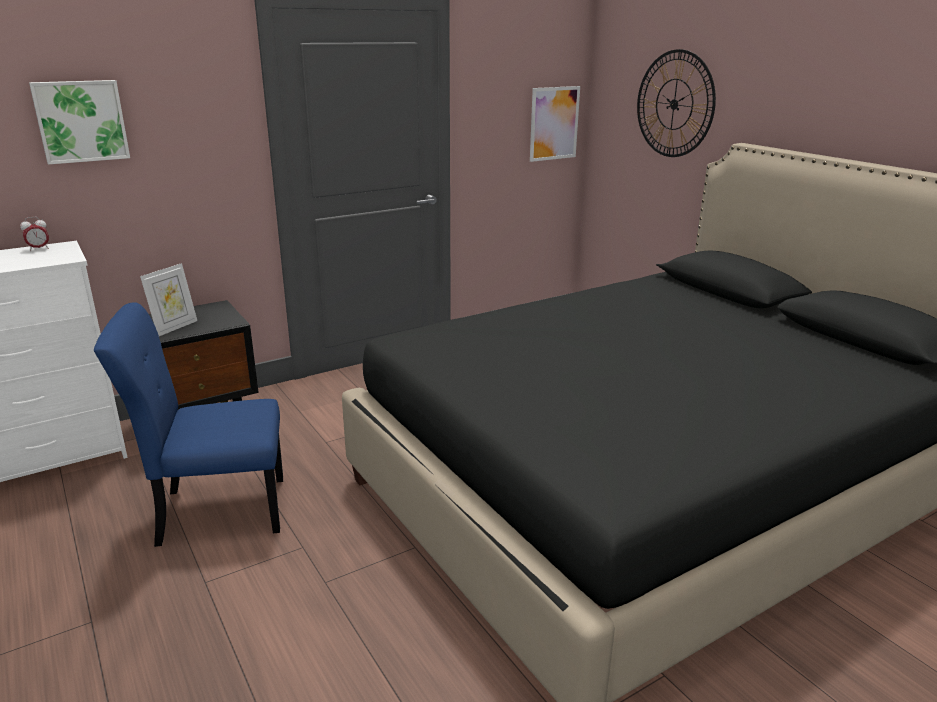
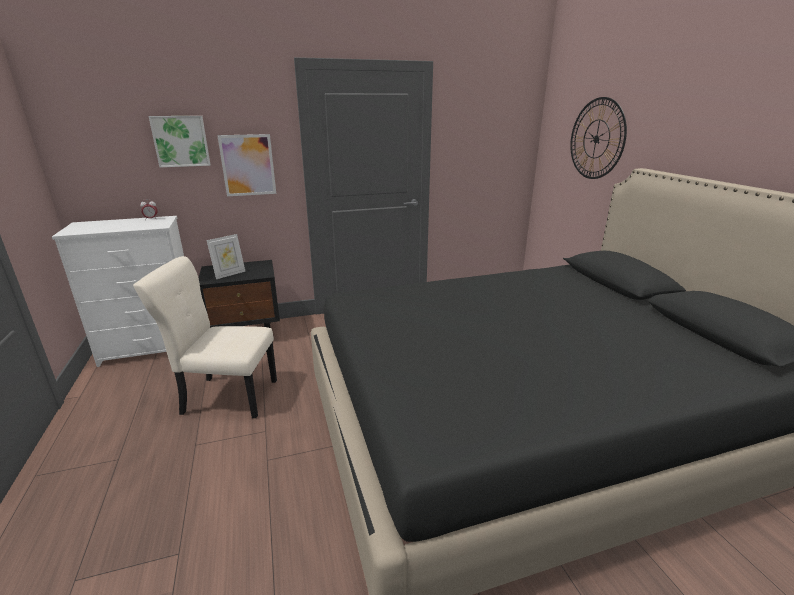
camera: 15 degrees right, 0 degrees up
blue chair [94,302,283,547] -> beige chair [133,256,277,418]
picture [530,86,580,162] -> picture moved to [217,134,276,196]

